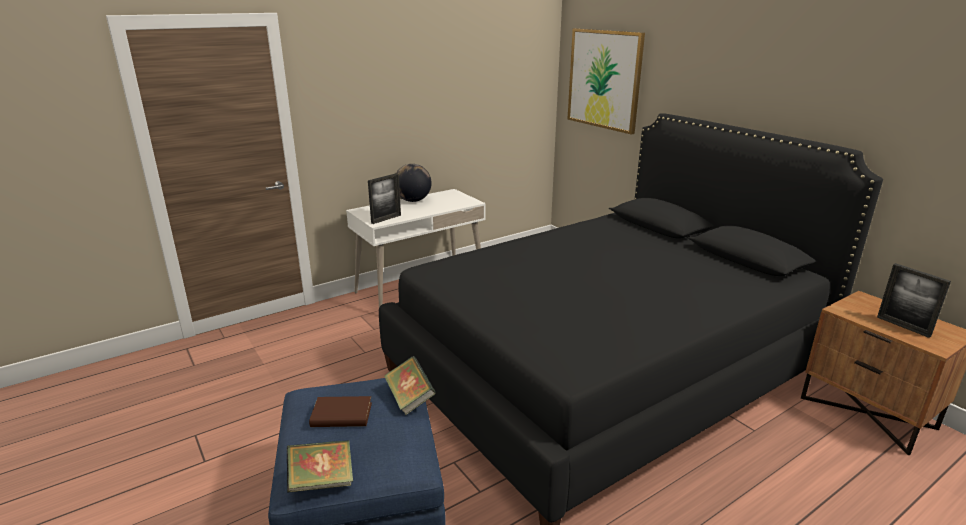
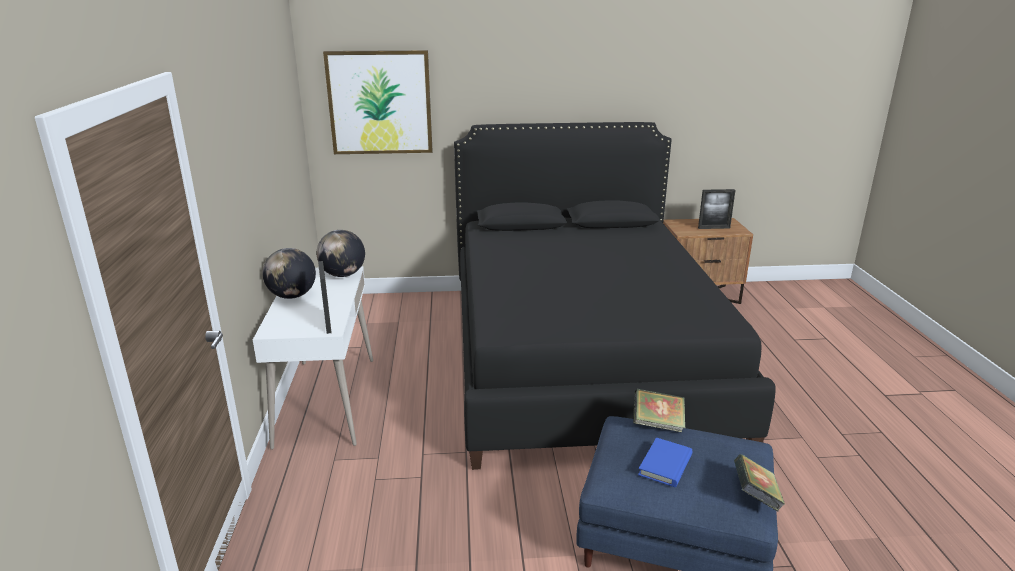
camera: 60 degrees left, 0 degrees up
brown book [309,396,372,427] -> blue book [638,438,692,487]
none -> globe [317,230,365,277]

